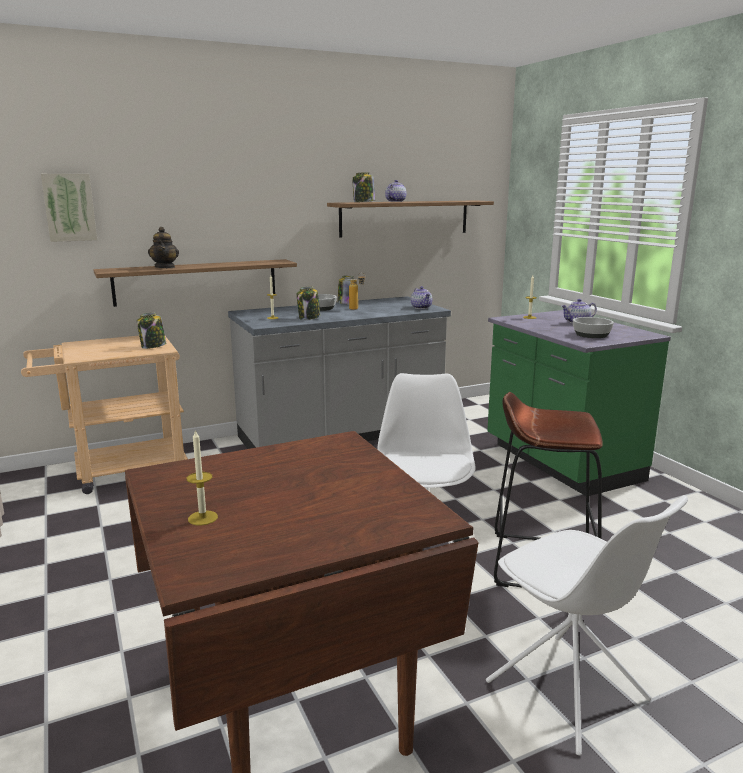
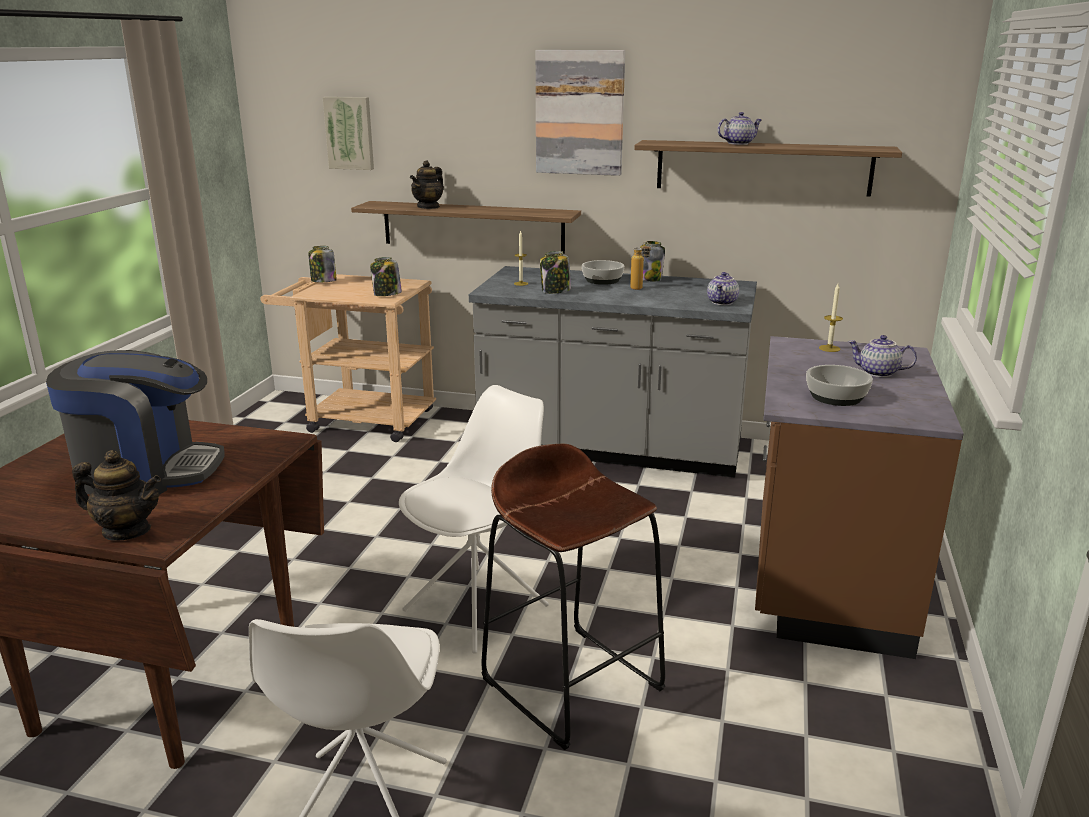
camera: 40 degrees right, 5 degrees up
candle [187,429,218,526] -> none
jar [352,172,375,202] -> jar moved to [309,246,337,282]
green counter [487,310,671,496] -> brown counter [755,336,964,659]
none -> coffee machine [46,350,225,495]
none -> teapot [72,450,161,541]
none -> picture [536,50,625,176]

